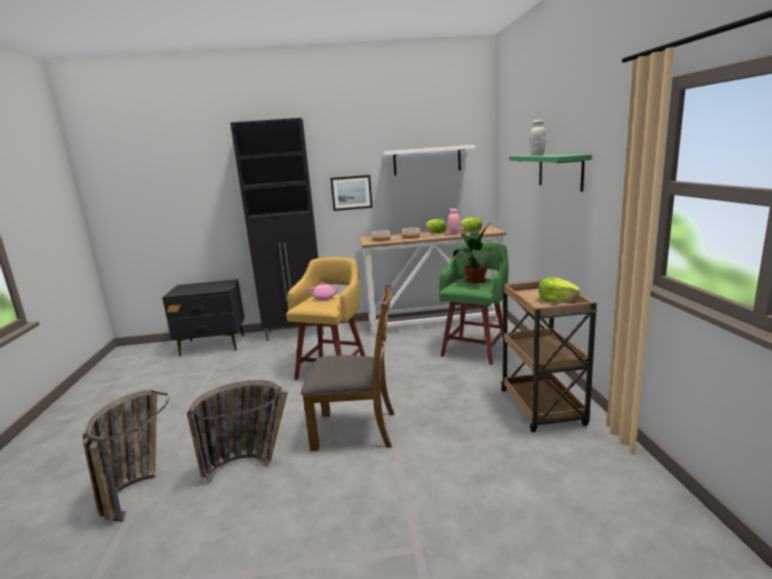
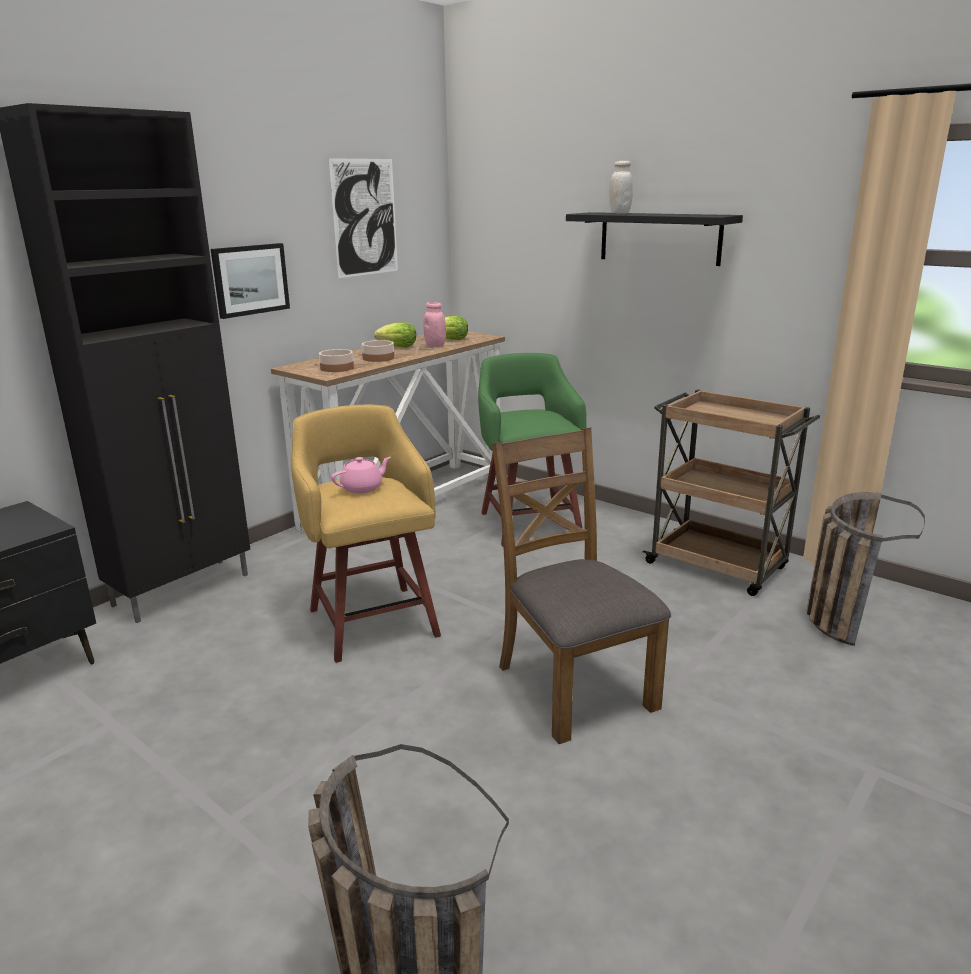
camera: 45 degrees left, 5 degrees up
basket [187,380,288,484] -> basket moved to [807,492,925,646]
brown chair [301,284,395,451] -> brown chair turned 75 degrees counterclockwise [492,427,671,744]
white shelf [384,145,475,176] -> picture [328,158,398,278]
potted plant [452,226,503,284] -> none
green shelf [509,154,592,192] -> black shelf [566,212,743,266]
lettuce [539,277,580,302] -> none

